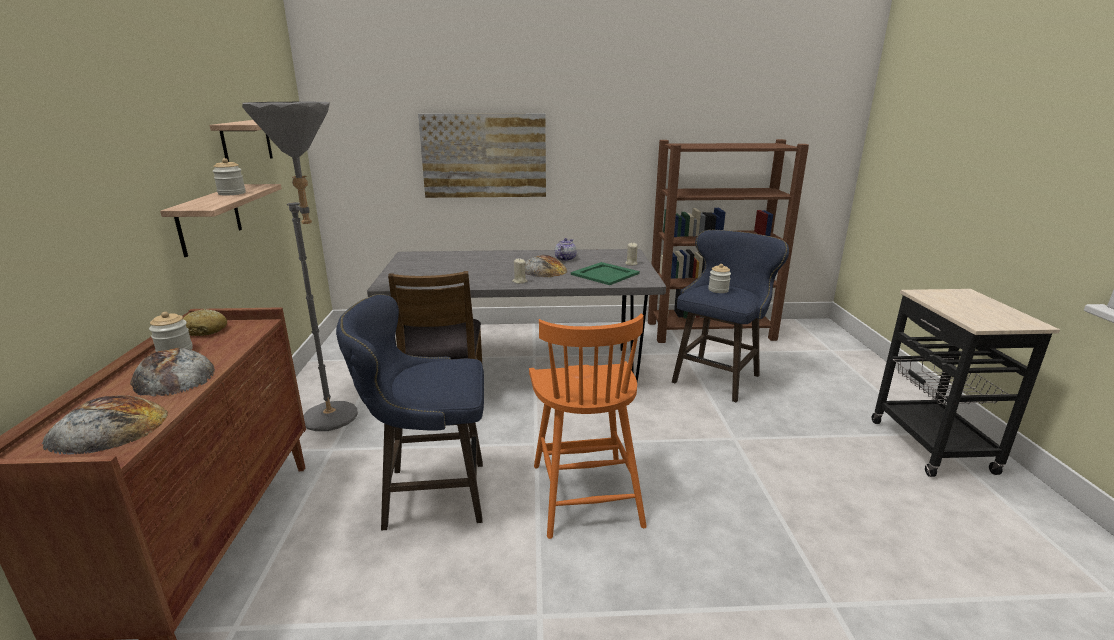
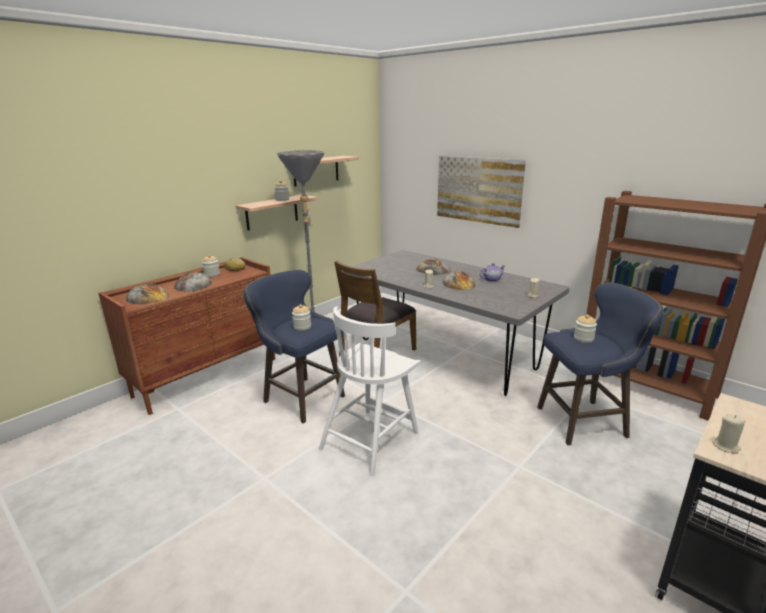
camera: 45 degrees right, 0 degrees up
orange chair [529,313,647,539] -> white chair [319,306,421,477]
green tray [571,262,640,285] -> none
none -> jar [292,305,311,331]
none -> bread [416,259,451,275]
none -> beige candle [712,414,745,454]

